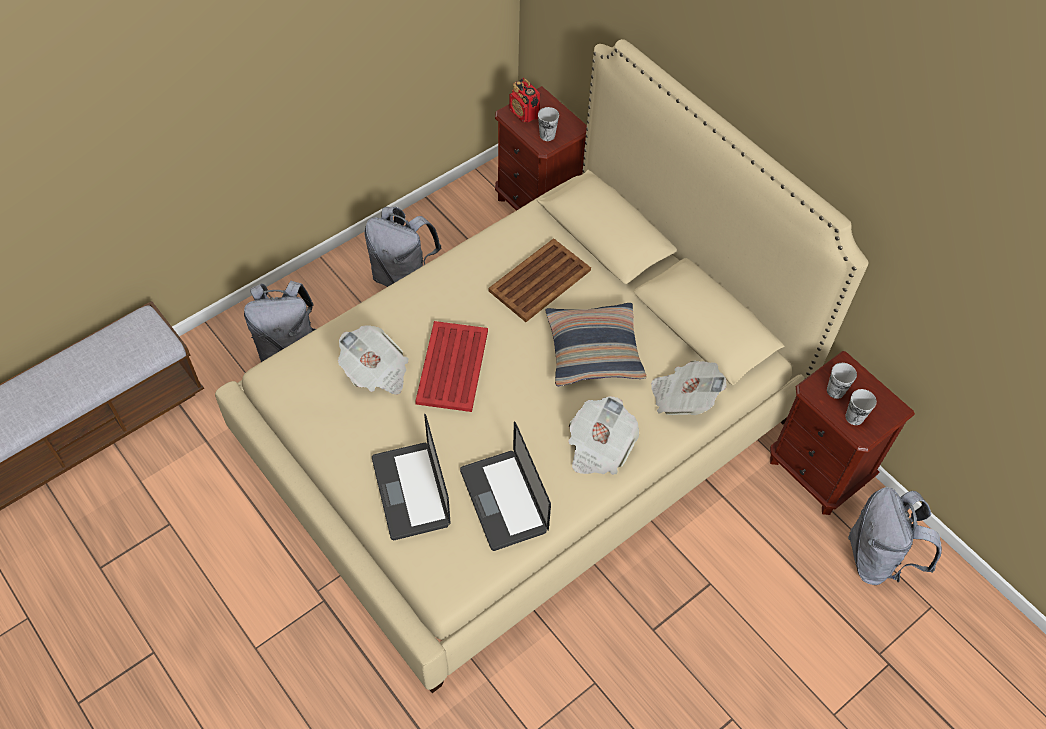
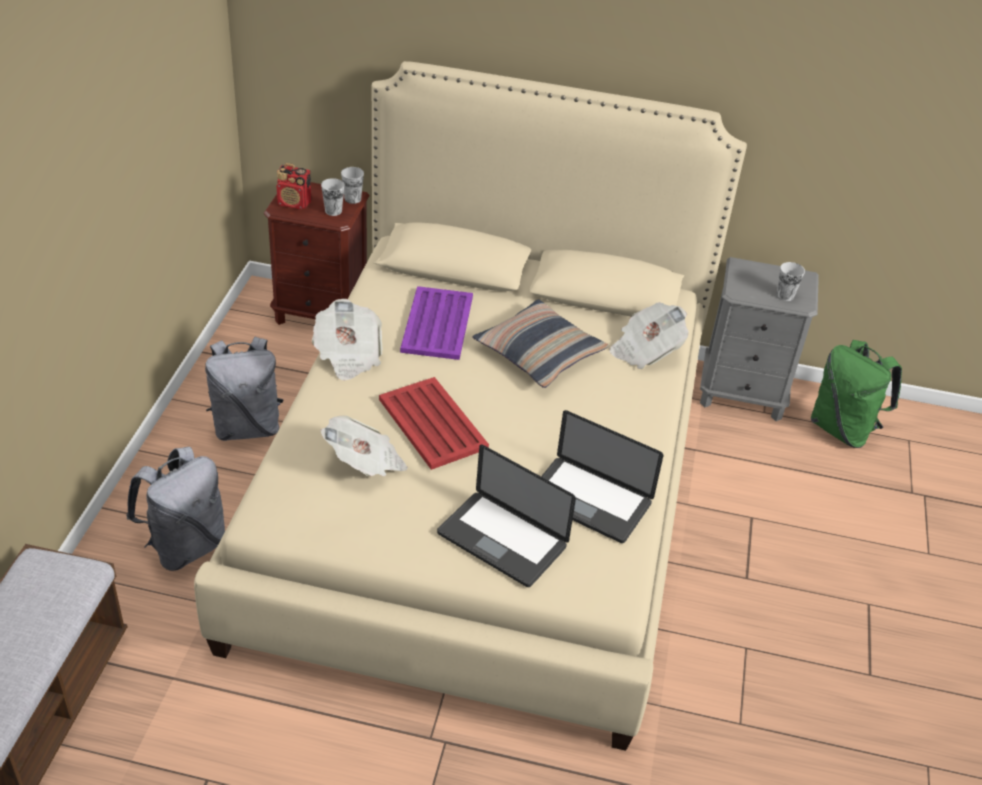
camera: 40 degrees left, 15 degrees down
brown tray [488,238,591,322] -> purple tray [400,286,473,360]
newspaper [568,396,639,475] -> newspaper moved to [312,299,383,381]
brown nightstand [770,351,915,515] -> grey nightstand [700,257,819,421]
cup [827,363,857,399] -> cup moved to [341,167,364,204]
grey backpack [848,487,942,585] -> green backpack [811,340,902,448]

